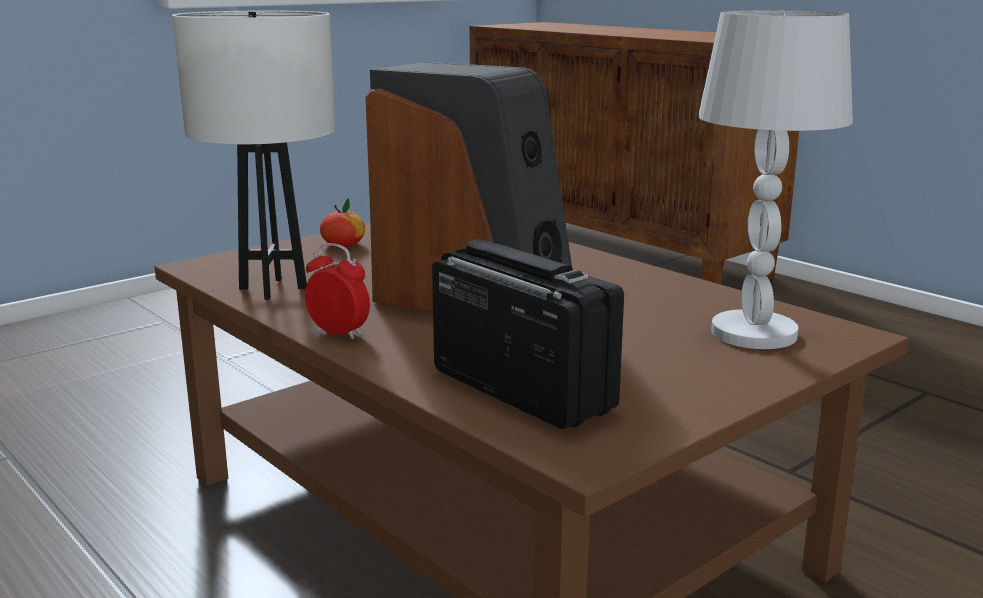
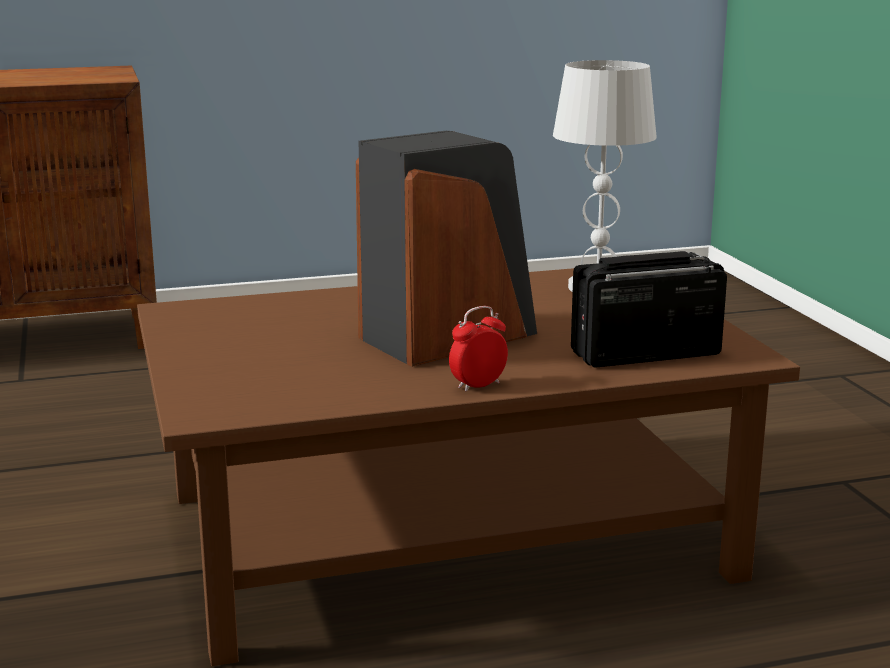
camera: 65 degrees left, 0 degrees up
white table lamp [172,10,335,300] -> none
apple [320,199,365,247] -> none

